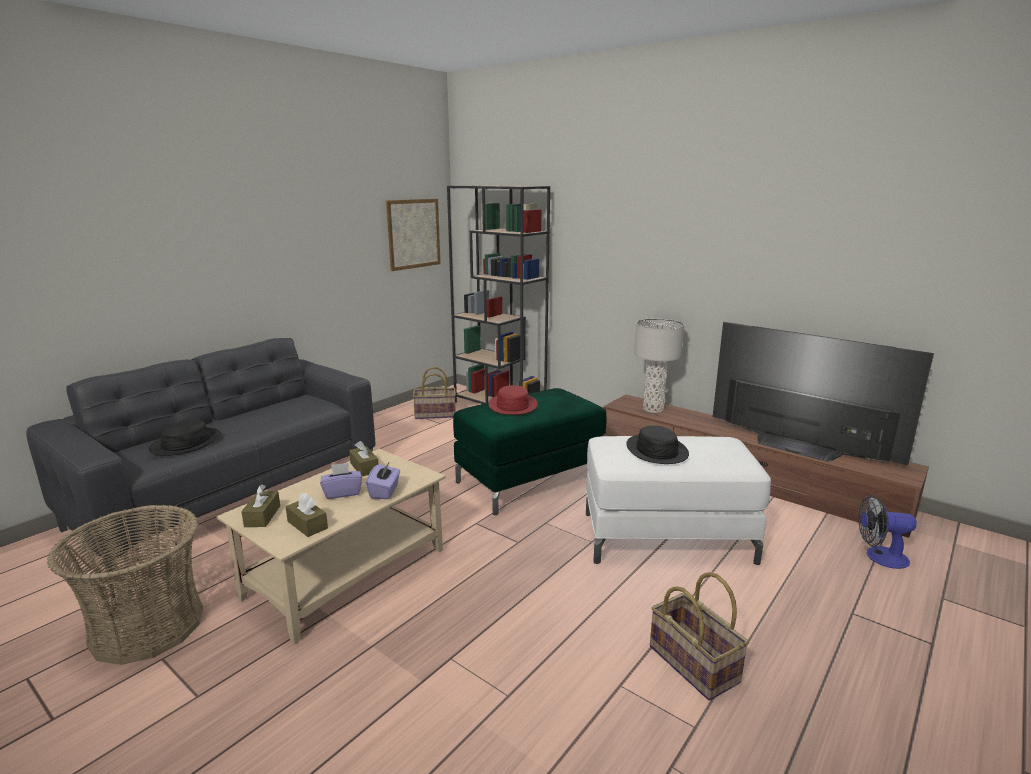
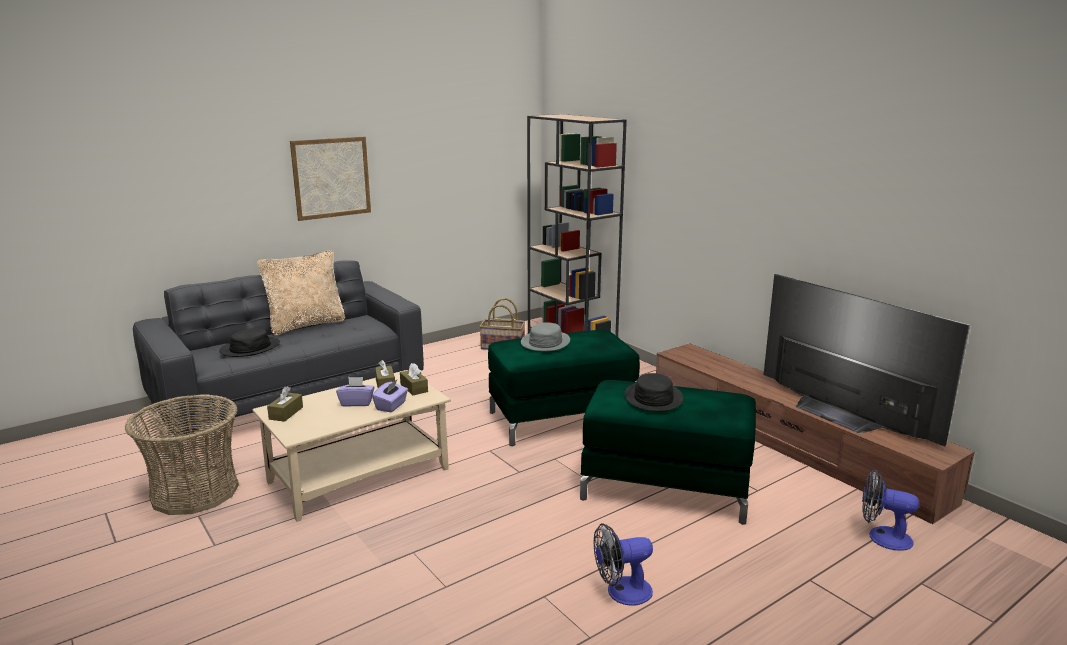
camera: 15 degrees right, 0 degrees up
brown tissue box [286,493,328,537] -> brown tissue box moved to [400,363,428,395]
picture [386,199,441,271] -> picture moved to [290,137,371,221]
red hat [489,385,538,415] -> grey hat [521,322,570,352]
white ottoman [586,436,771,565] -> green ottoman [580,380,756,525]
white table lamp [634,319,684,413] -> none
basket [650,572,749,700] -> fan [594,523,653,606]
none -> beige pillow [257,250,345,336]

